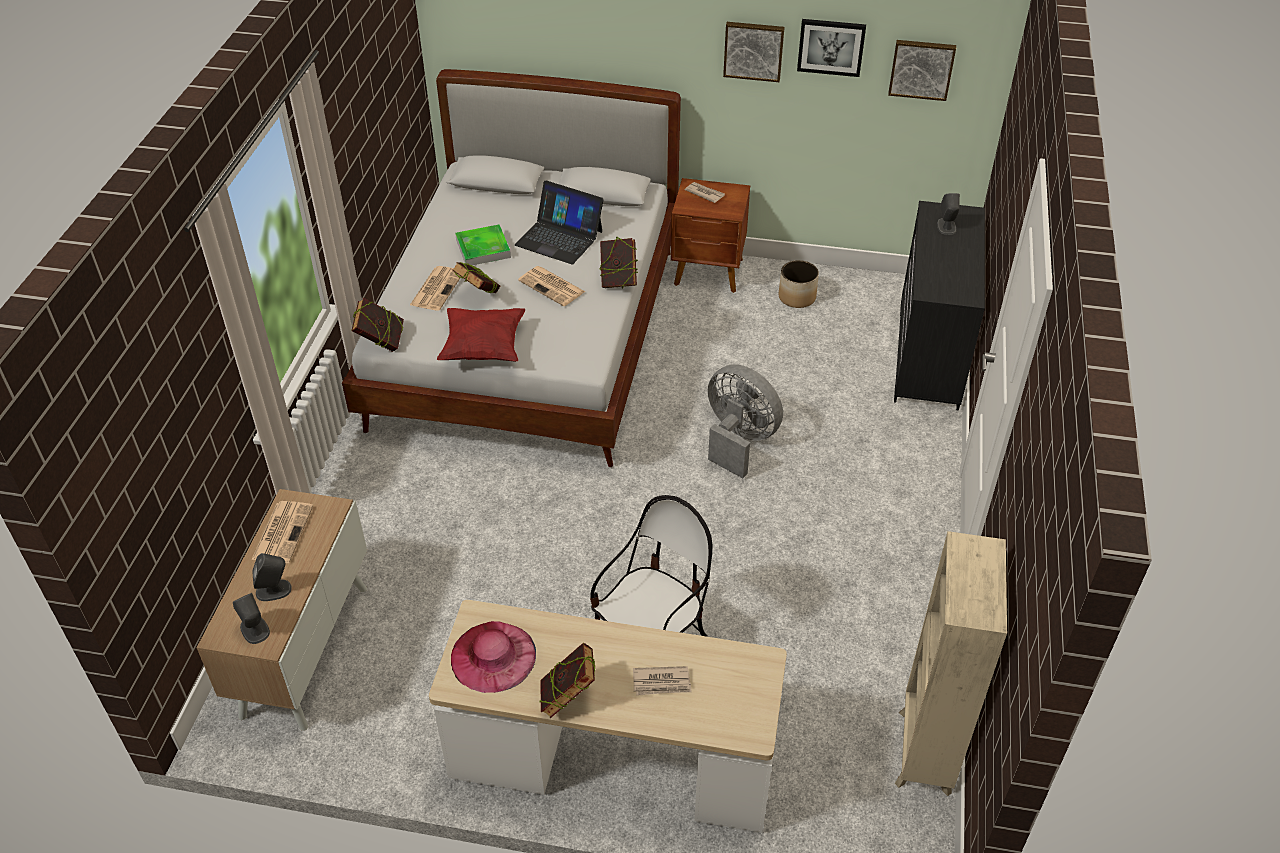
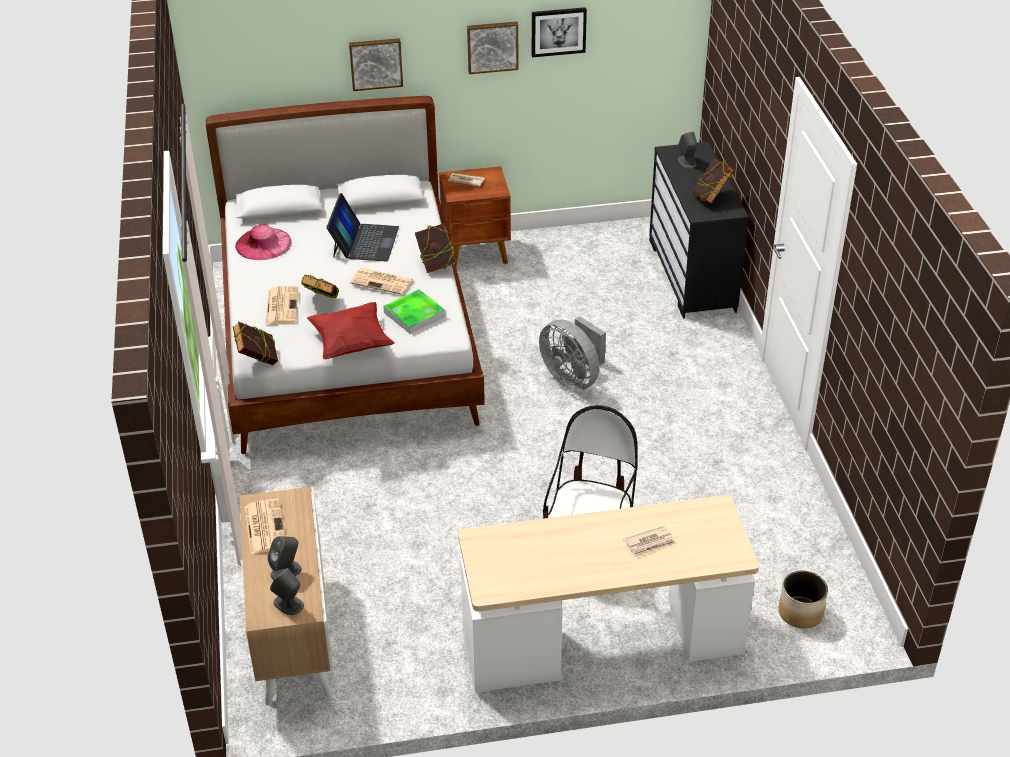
camera: 20 degrees left, 5 degrees down
pink hat [451,621,536,693] -> pink hat moved to [235,225,291,260]
tray [455,225,511,265] -> tray moved to [383,289,445,334]
laptop [515,181,604,265] -> laptop turned 90 degrees counterclockwise [326,193,399,261]
book [539,643,595,718] -> book moved to [692,159,734,204]
grey fan [708,364,783,478] -> grey fan turned 150 degrees counterclockwise [539,316,606,391]
planter [779,260,819,308] -> planter moved to [779,571,828,629]
picture [888,40,956,101] -> picture moved to [349,38,403,91]
beige bookcase [895,531,1007,796] -> none

